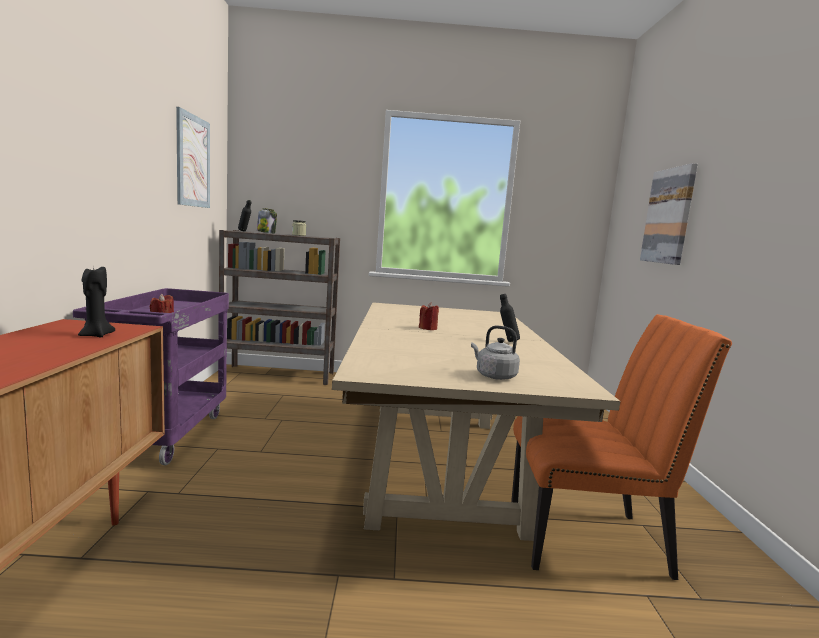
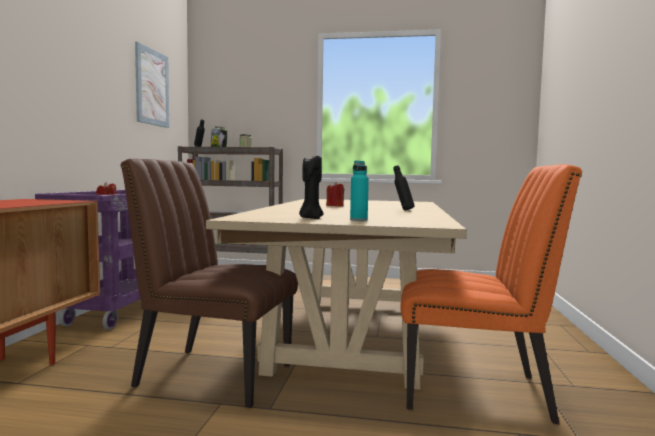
camera: 10 degrees right, 5 degrees down
black candle [78,265,115,337] -> black candle moved to [299,156,323,219]
grey kettle [471,325,520,380] -> turquoise bottle [350,161,369,221]
picture [640,163,698,265] -> none
none -> brown chair [121,159,298,408]

